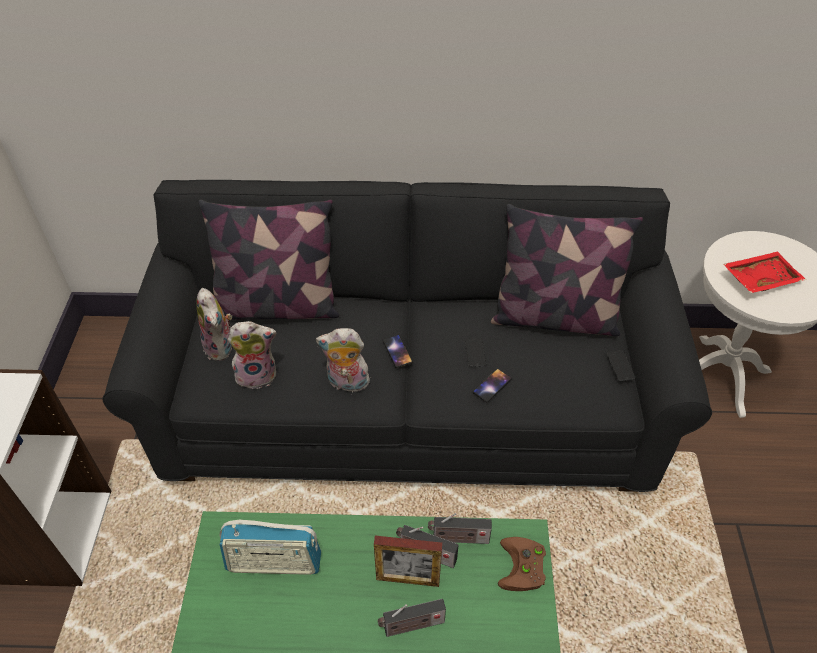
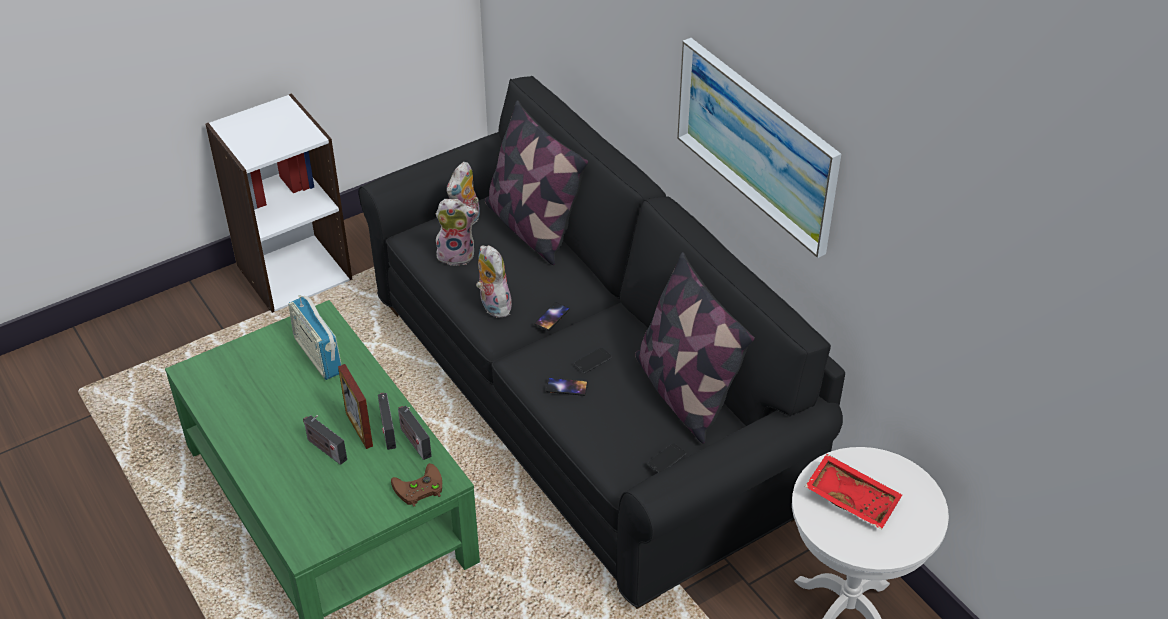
camera: 55 degrees right, 5 degrees down
plush toy [228,321,276,389] -> plush toy turned 45 degrees counterclockwise [435,199,478,266]
none -> picture [677,38,841,258]

